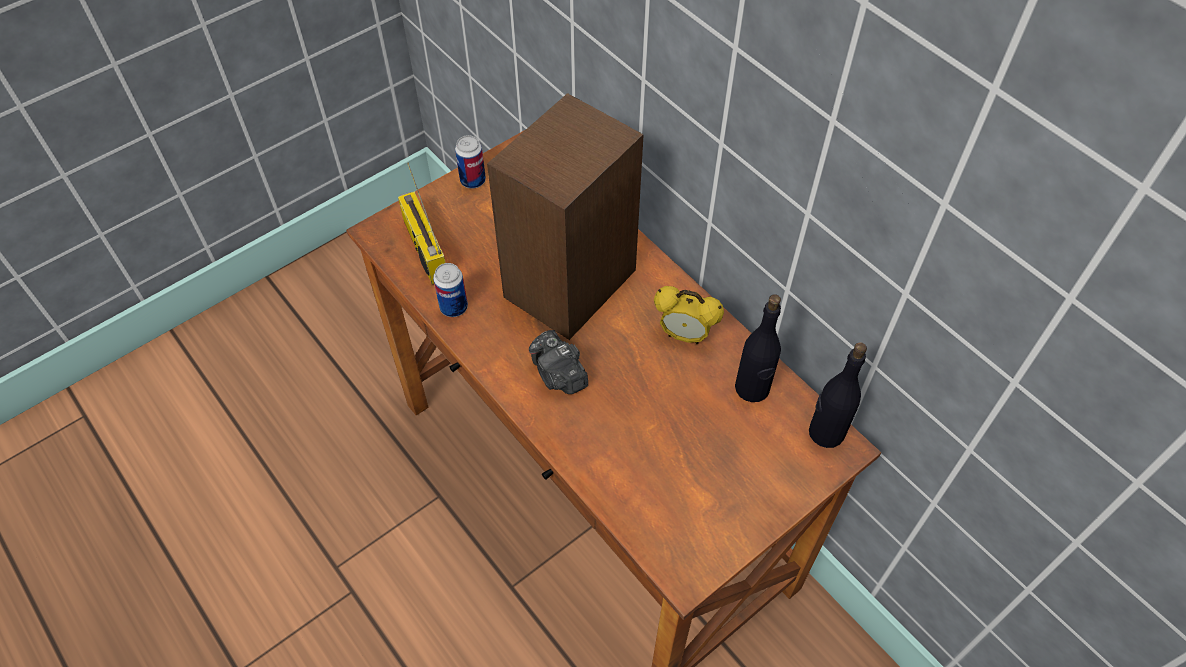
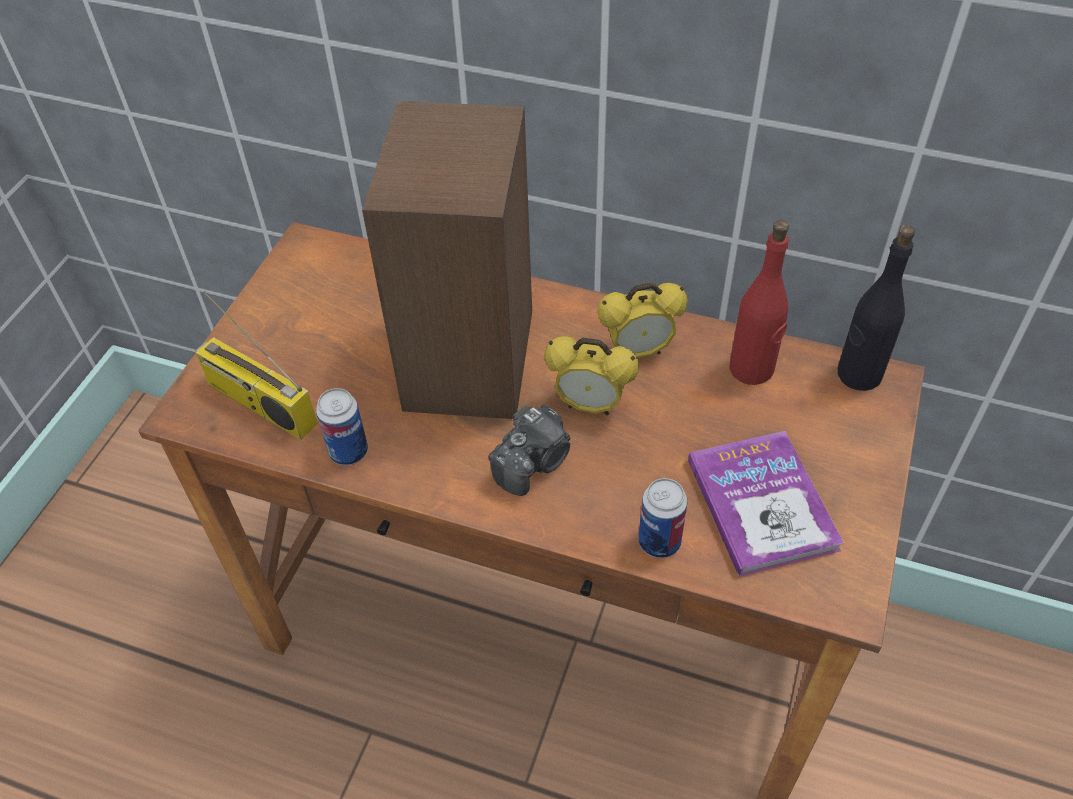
camera: 30 degrees left, 5 degrees down
can [455,135,486,189] -> can moved to [638,478,688,558]
camera [529,330,588,394] -> camera turned 75 degrees counterclockwise [488,405,570,496]
black bottle [735,294,781,402] -> red bottle [730,220,789,385]
none -> alarm clock [544,336,639,416]
none -> book [688,431,844,577]

